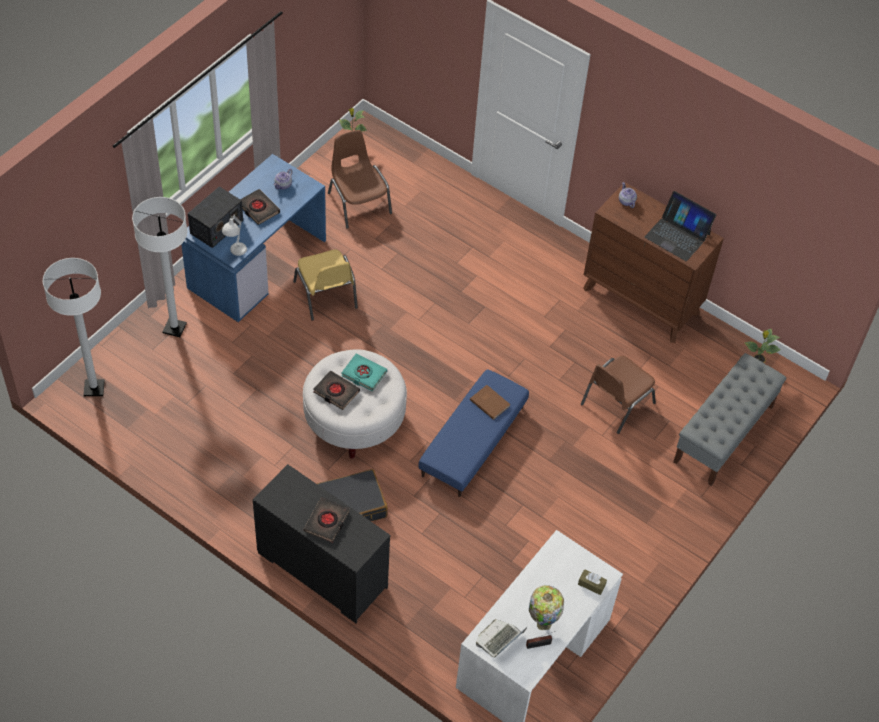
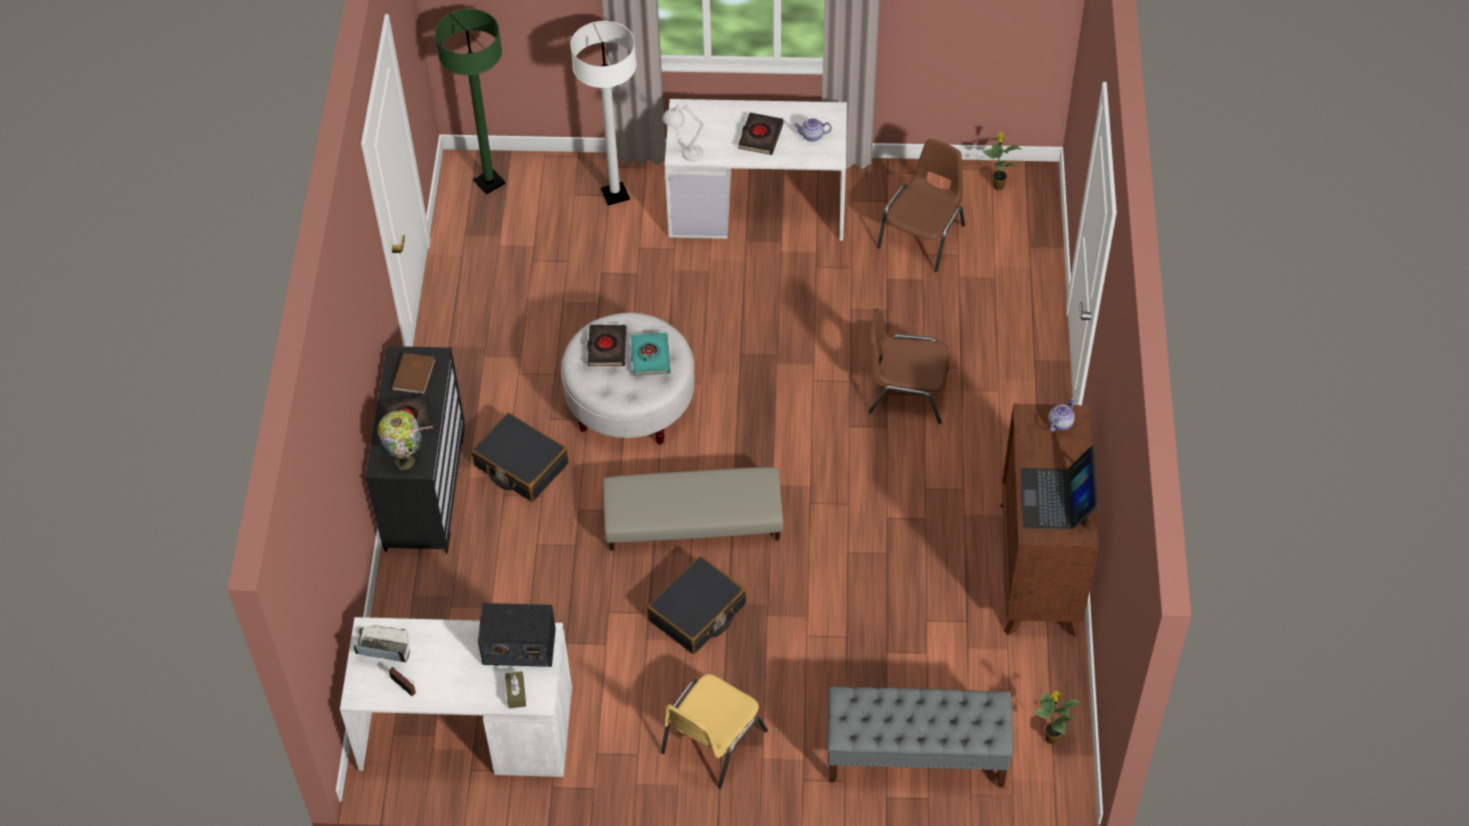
camera: 60 degrees right, 0 degrees up
white floor lamp [43,258,105,396] -> green floor lamp [435,9,505,194]
blue desk [181,154,326,322] -> white desk [665,99,847,241]
radio [188,186,243,248] -> radio moved to [478,603,556,667]
yellow chair [293,250,358,321] -> yellow chair moved to [661,674,768,789]
blue ottoman [419,369,529,497] -> beige ottoman [603,467,783,551]
brown book [470,385,510,420] -> brown book moved to [392,353,435,395]
table lamp [529,585,564,630] -> table lamp moved to [377,410,422,470]
brown chair [581,356,656,434] -> brown chair moved to [868,308,949,424]
none -> black suitcase [647,556,746,654]

